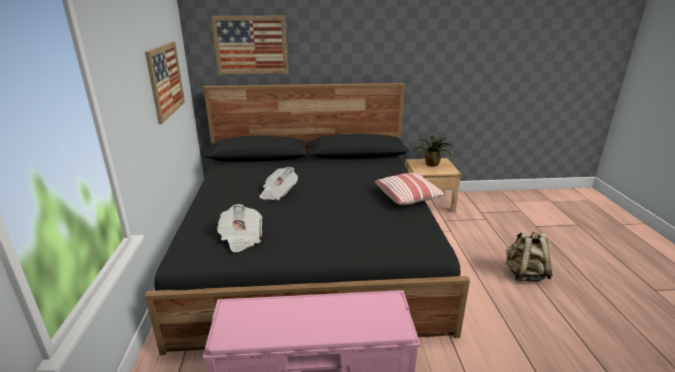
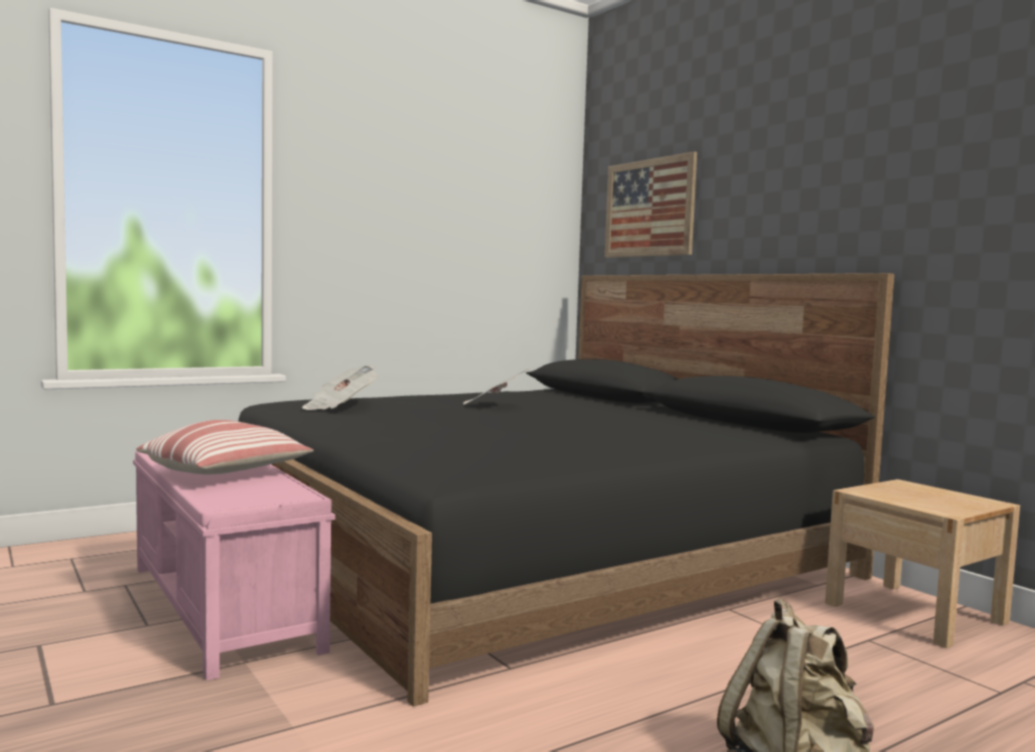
camera: 60 degrees right, 20 degrees down
picture [145,41,185,124] -> none
pillow [375,173,447,205] -> pillow moved to [136,420,314,474]
potted plant [413,136,455,166] -> none

